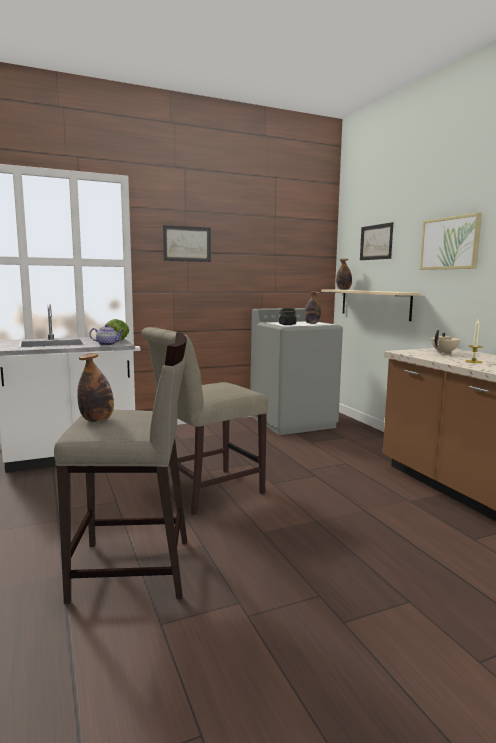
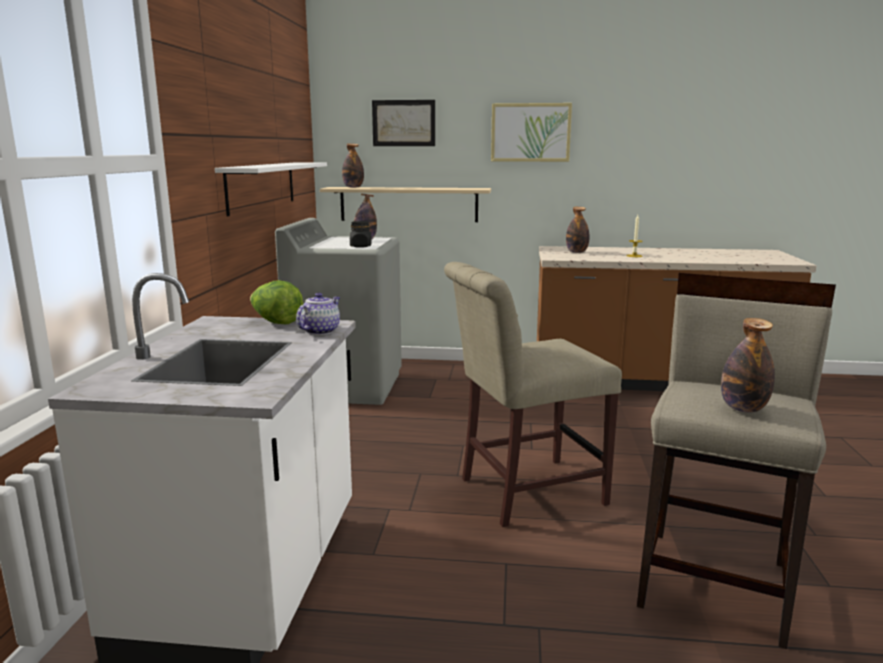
camera: 60 degrees left, 5 degrees up
beige chair [142,327,268,515] -> beige chair turned 75 degrees clockwise [444,262,622,527]
picture [163,225,211,262] -> none
beige teapot [431,330,460,354] -> bottle [566,207,589,253]
none -> white shelf [215,162,327,216]

